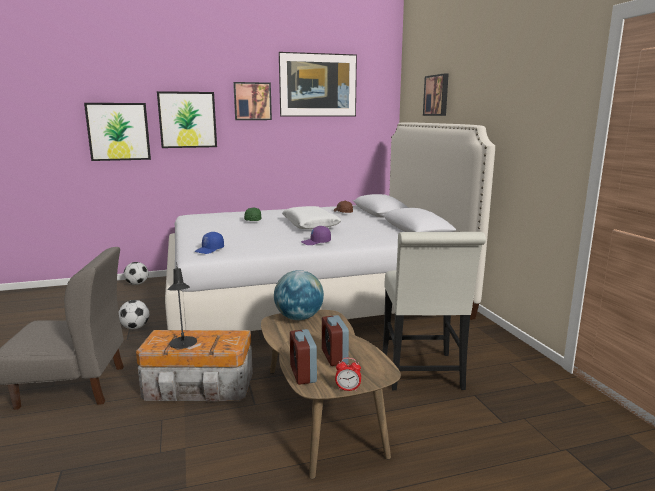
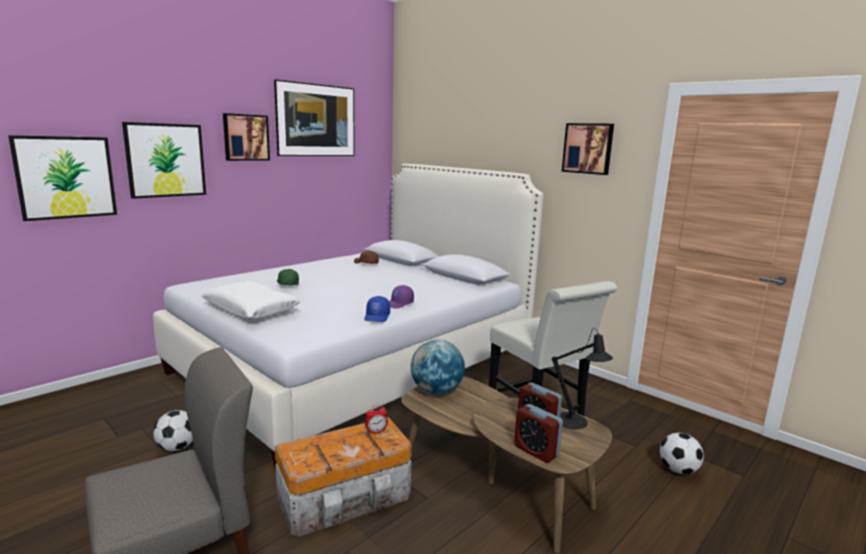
camera: 30 degrees left, 0 degrees up
football [124,262,148,285] -> football moved to [660,433,704,474]
black table lamp [167,262,197,349] -> black table lamp moved to [552,328,613,429]
blue cap [194,232,224,254] -> blue cap moved to [365,296,390,322]
white pillow [282,206,342,229] -> white pillow moved to [202,281,300,320]
alarm clock [335,358,361,391] -> alarm clock moved to [365,405,388,434]
picture [423,74,448,116] -> picture moved to [562,123,614,175]

